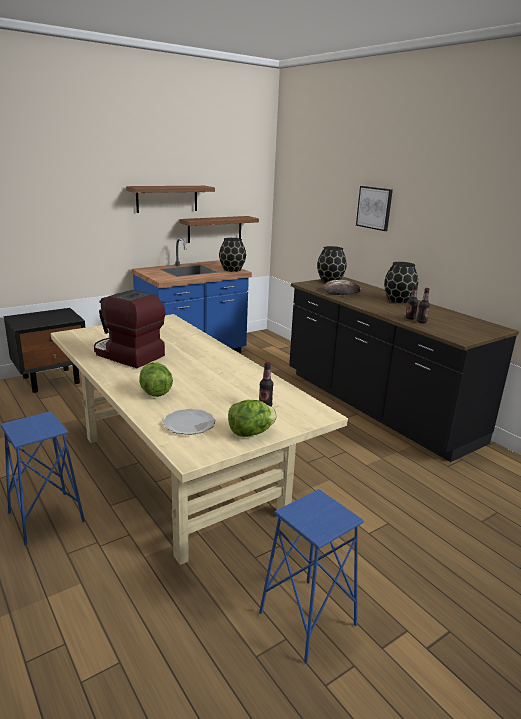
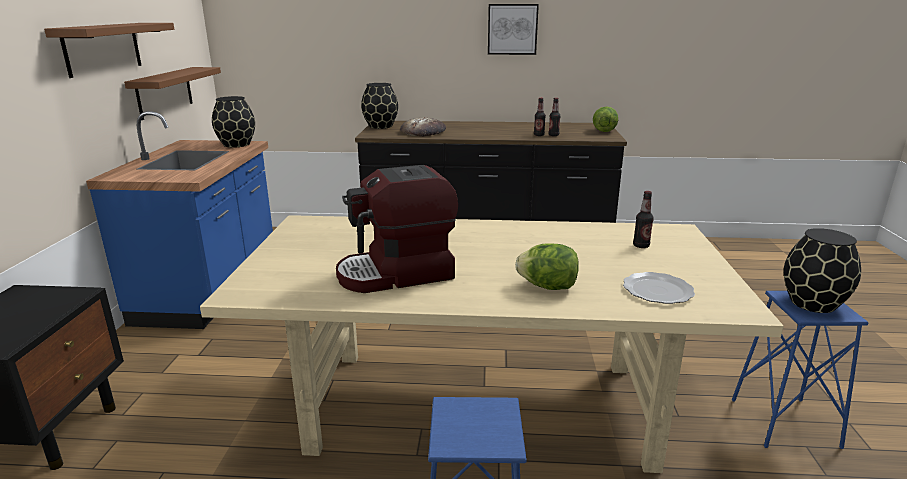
camera: 50 degrees left, 0 degrees up
lettuce [228,400,277,437] -> lettuce moved to [593,107,618,132]
picture [356,186,393,231] -> picture moved to [488,4,539,55]
black vase [384,262,418,303] -> black vase moved to [784,228,861,313]

